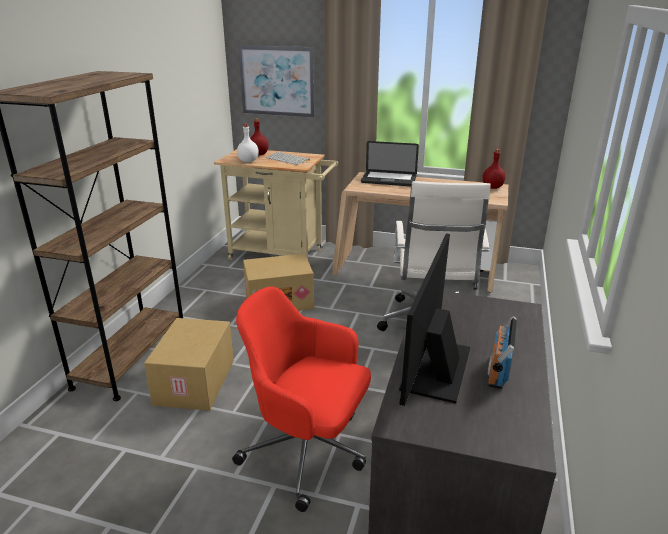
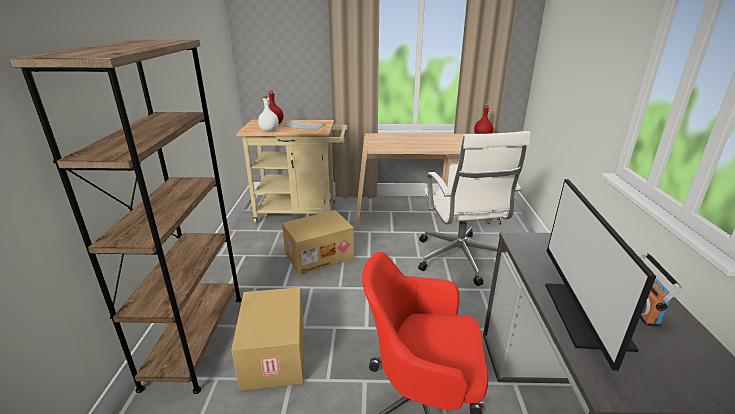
camera: 15 degrees left, 0 degrees up
picture [238,45,315,117] -> none
laptop [361,141,419,186] -> none

